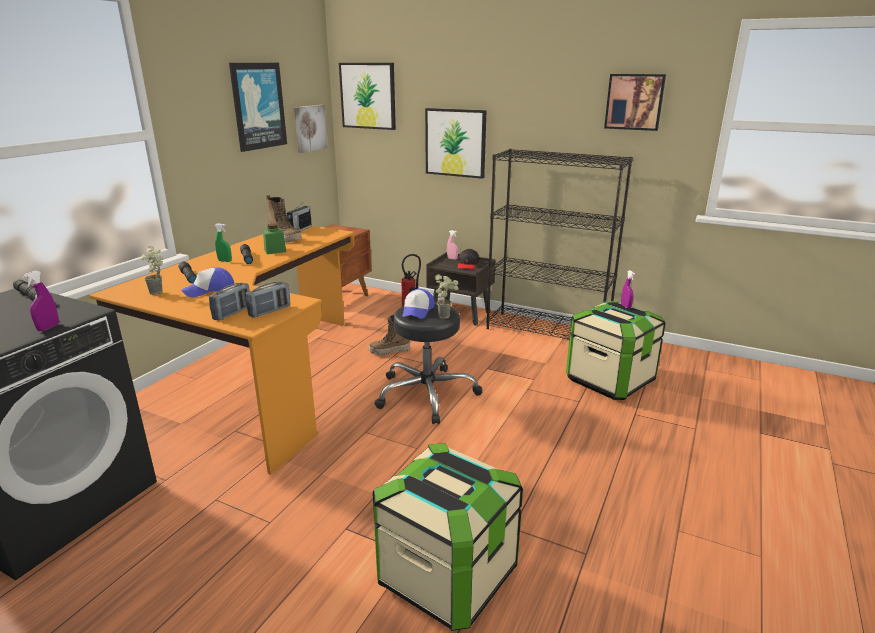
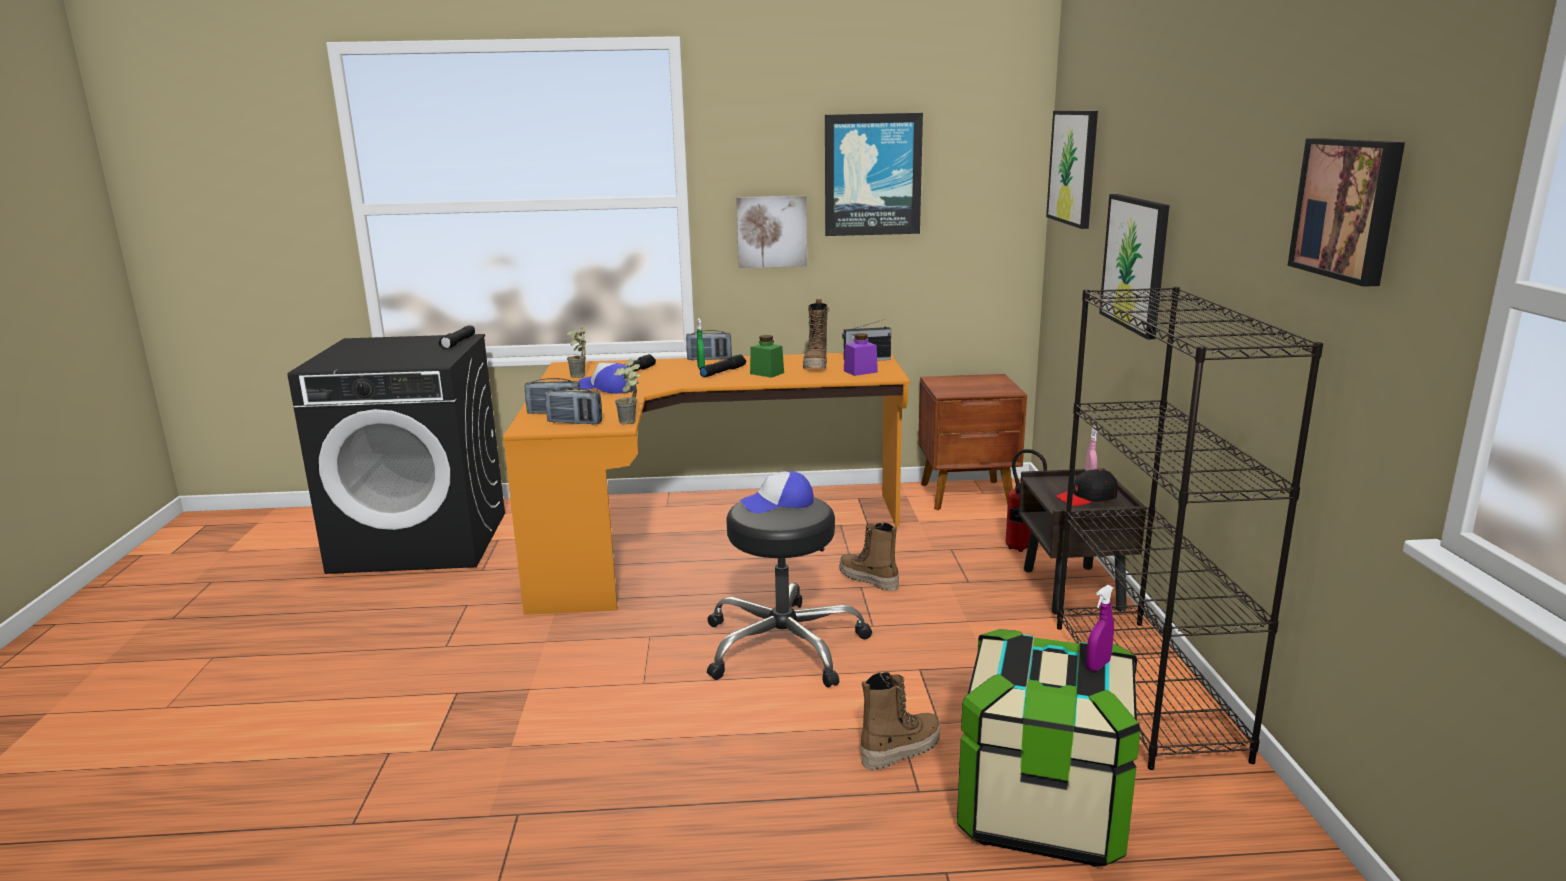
camera: 60 degrees right, 5 degrees down
purple spray bottle [23,271,59,331] -> none
picture [294,105,327,153] -> picture moved to [736,196,807,268]
storage box [373,443,523,631] -> none
potted plant [435,274,459,319] -> potted plant moved to [614,359,641,424]
none -> radio [686,330,732,360]
none -> purple jar [844,333,878,376]
none -> boot [861,672,940,770]

